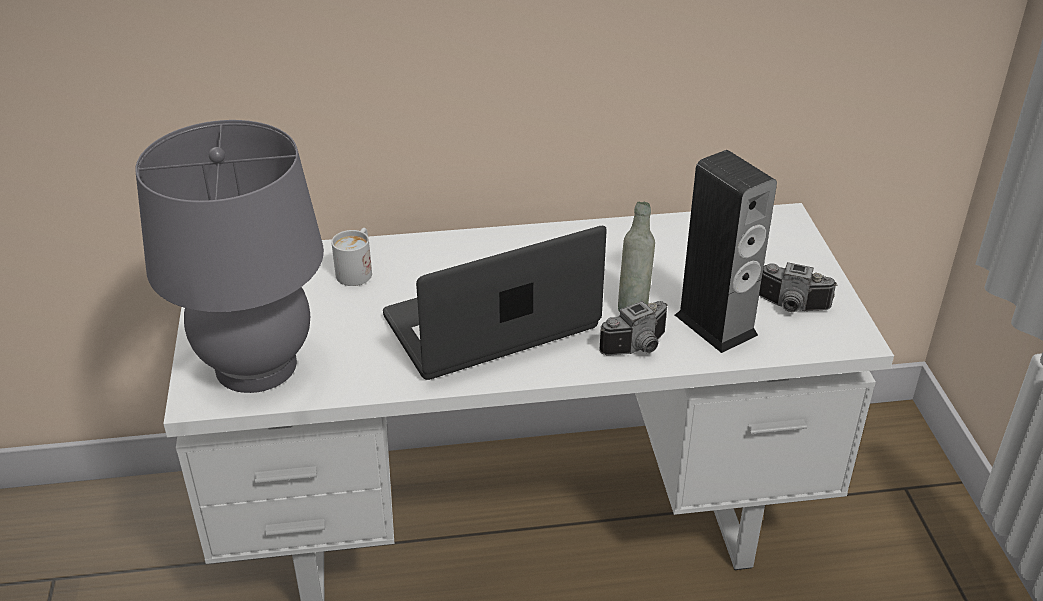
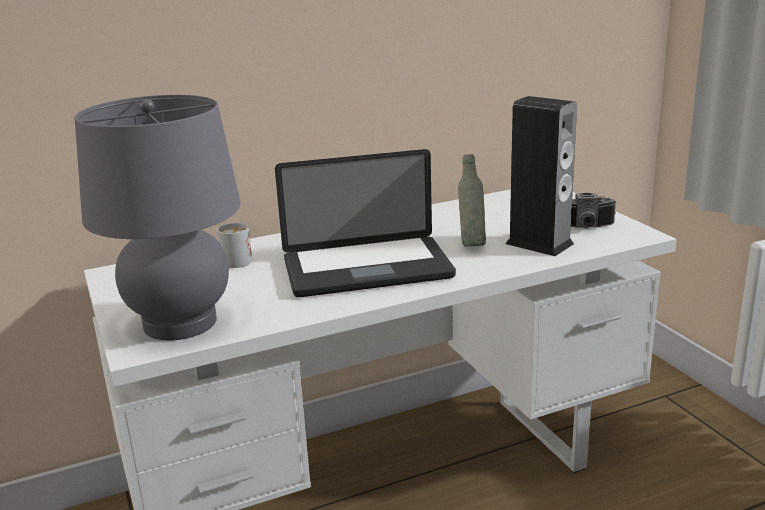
camera: 15 degrees left, 15 degrees down
laptop [383,226,607,380] -> laptop turned 150 degrees counterclockwise [275,149,456,297]
camera [599,301,668,356] -> none

